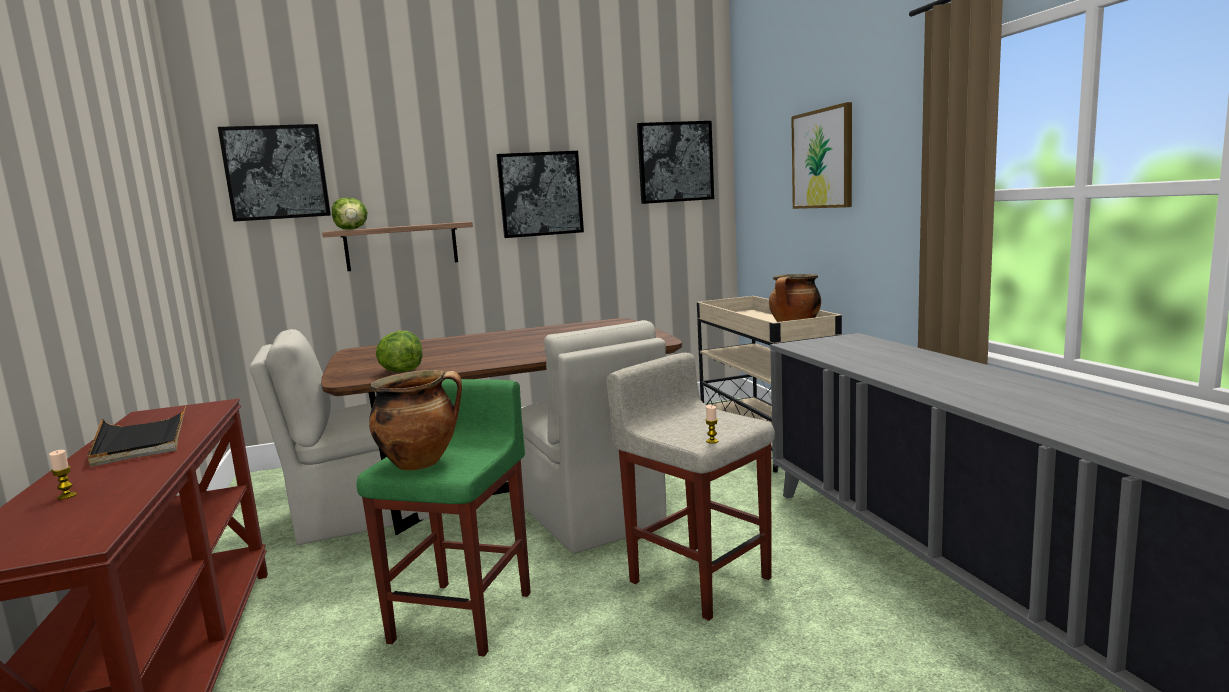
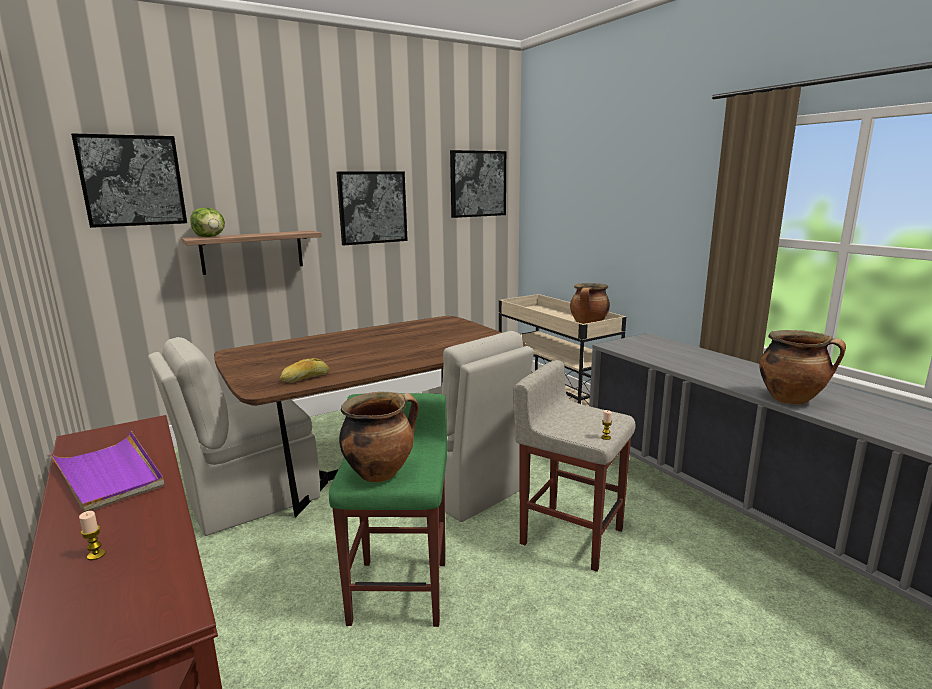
camera: 15 degrees left, 5 degrees up
black tray [88,405,187,467] -> purple tray [49,431,164,512]
lettuce [376,331,422,372] -> bread [280,358,329,383]
picture [791,102,852,209] -> none
none -> cooking pot [760,330,846,404]

